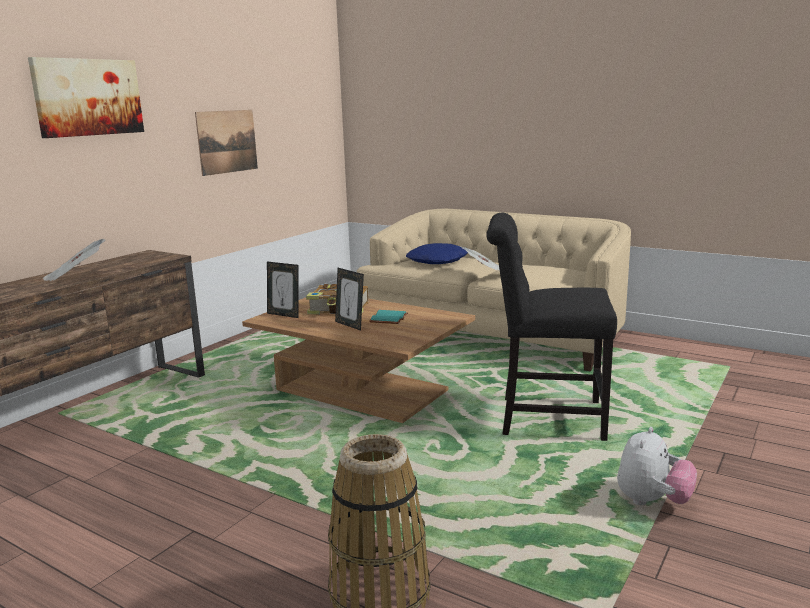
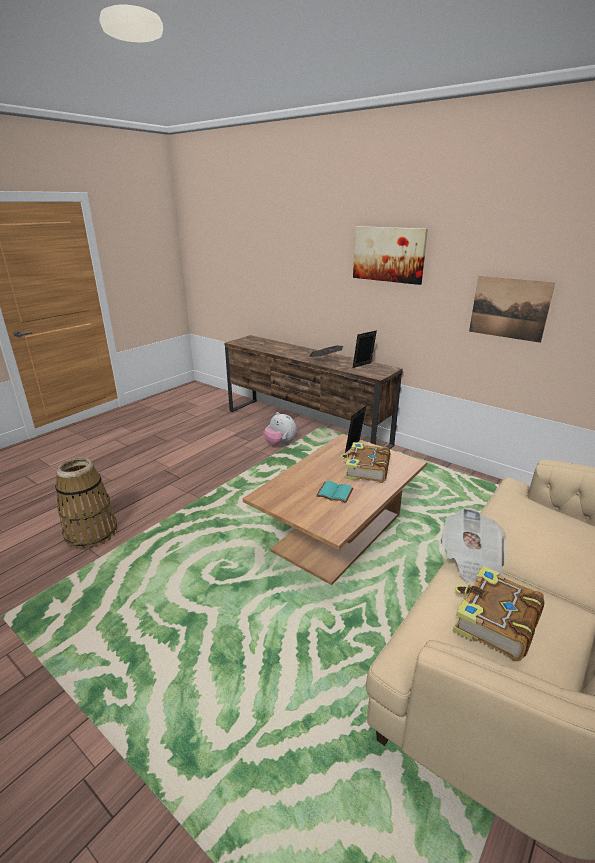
camera: 95 degrees right, 10 degrees up
picture frame [335,268,364,331] -> picture frame moved to [353,330,377,368]
blue pillow [406,243,468,264] -> none
black chair [486,212,617,441] -> none
plush toy [617,427,697,505] -> plush toy moved to [263,412,297,446]
none -> book [453,566,545,661]

